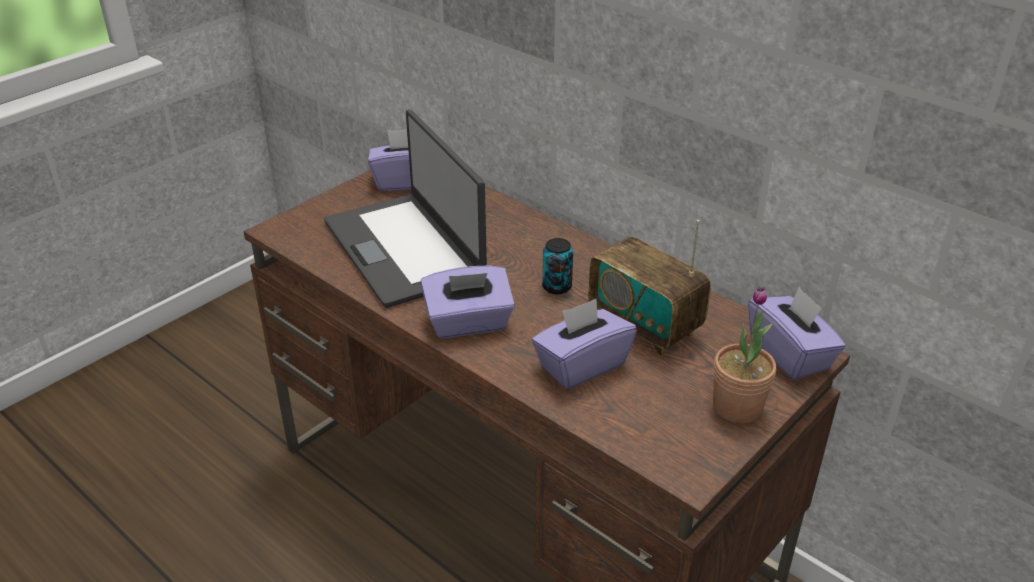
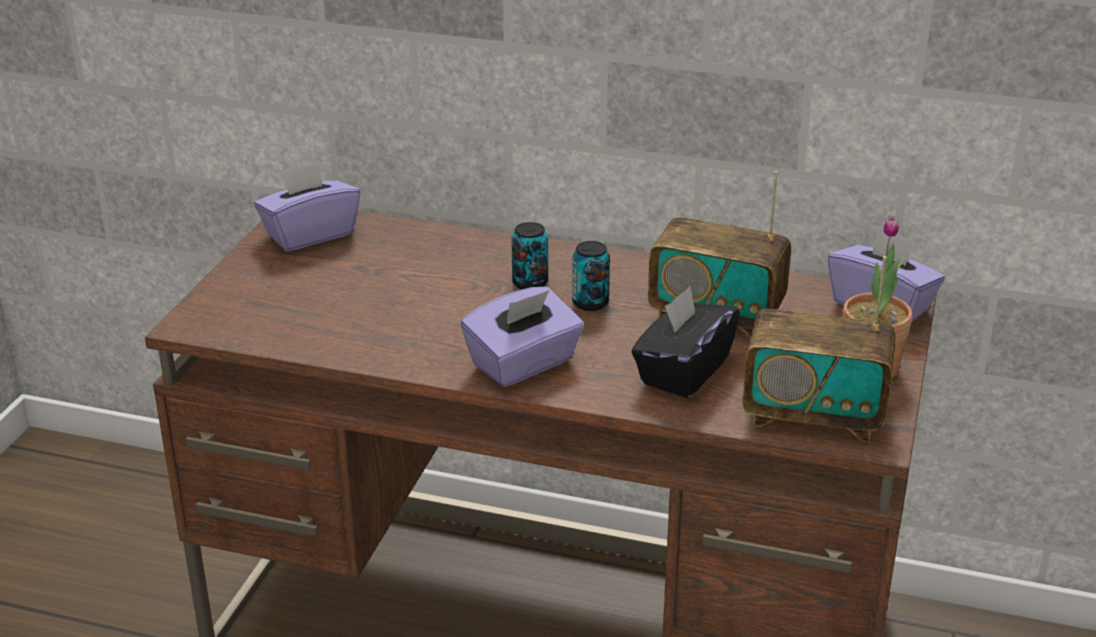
camera: 25 degrees left, 5 degrees down
laptop [324,109,487,308] -> none
purple tissue box [532,299,637,389] -> black tissue box [632,286,740,398]
none -> can [511,222,548,289]
none -> radio [743,256,896,442]

